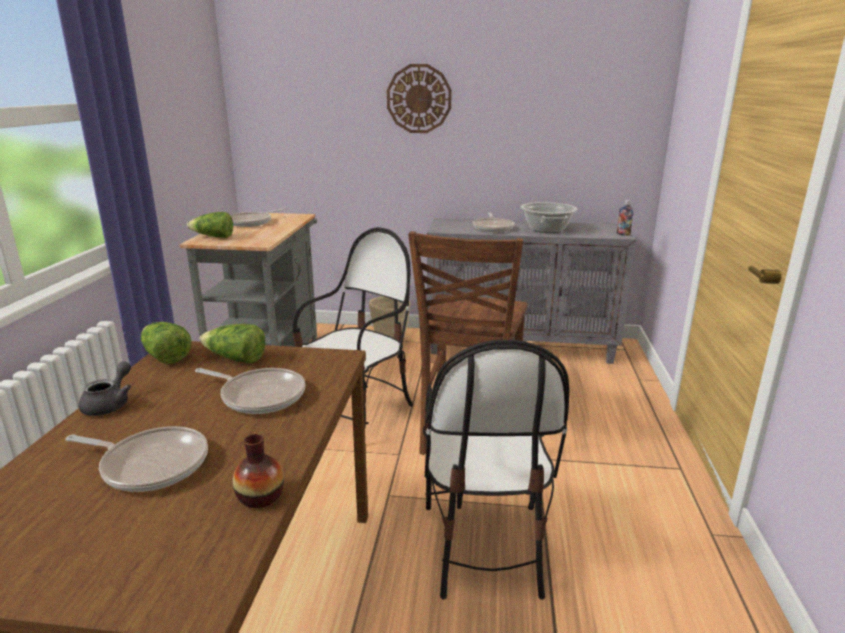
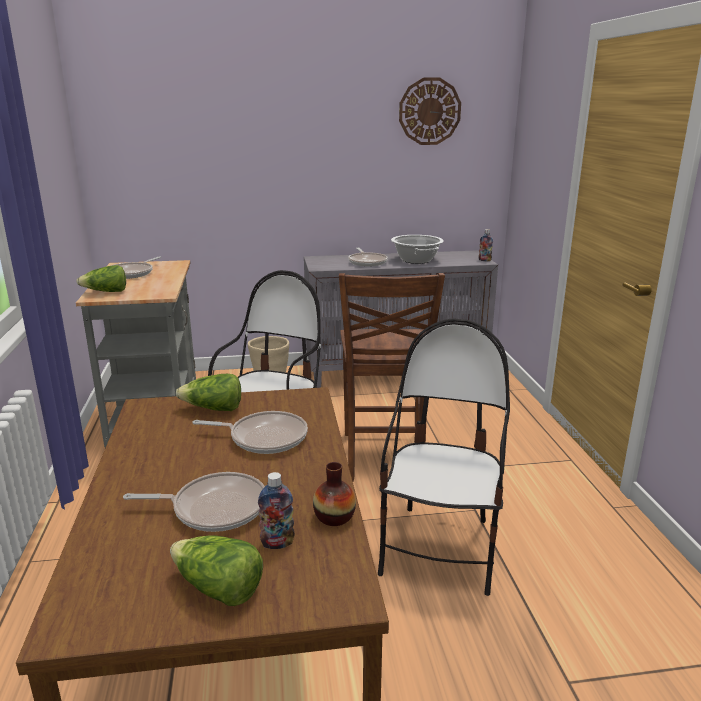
camera: 15 degrees left, 0 degrees up
grey teapot [79,361,131,416] -> none
lettuce [141,322,192,364] -> lettuce moved to [170,536,263,606]
wall clock [387,64,452,133] -> wall clock moved to [399,78,461,145]
chair [423,340,569,599] -> chair turned 150 degrees counterclockwise [378,318,510,596]
none -> bottle [258,472,295,549]

